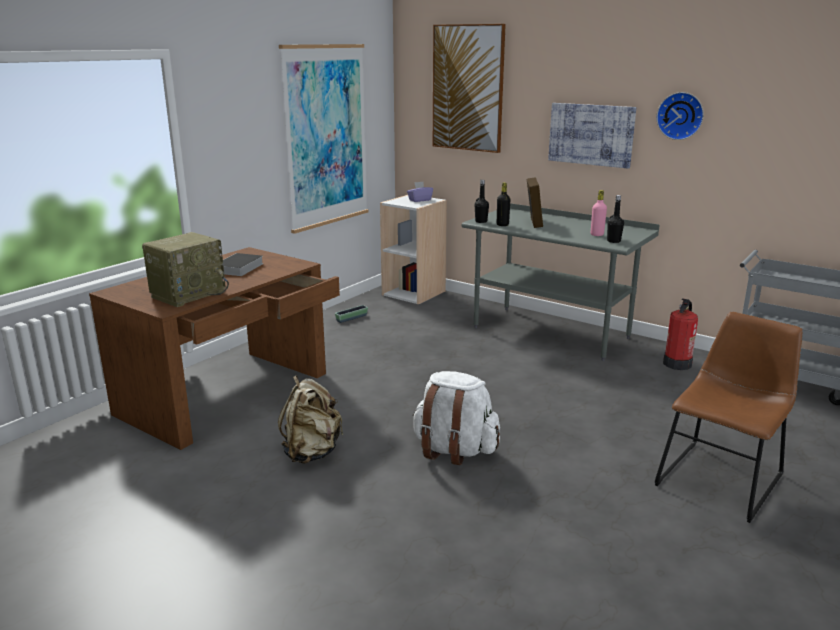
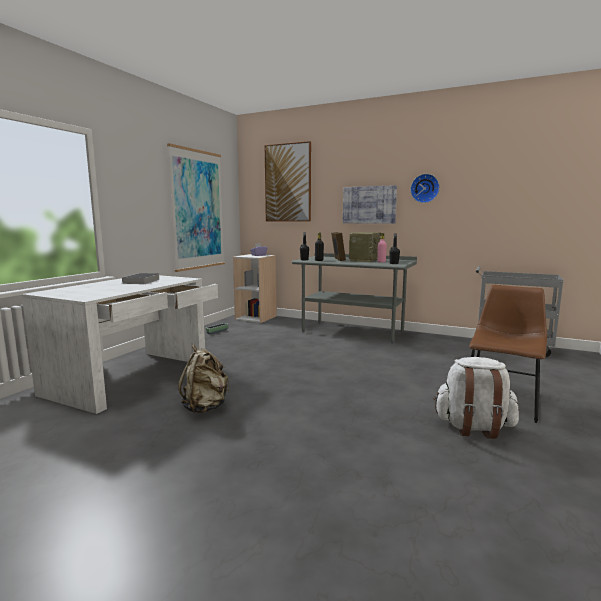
camera: 10 degrees left, 10 degrees down
brown desk [89,247,340,450] -> white desk [21,275,218,414]
radio [142,232,229,307] -> radio moved to [349,232,381,262]
white backpack [413,371,500,465] -> white backpack moved to [433,357,519,439]
fire extinguisher [663,298,698,370] -> none

